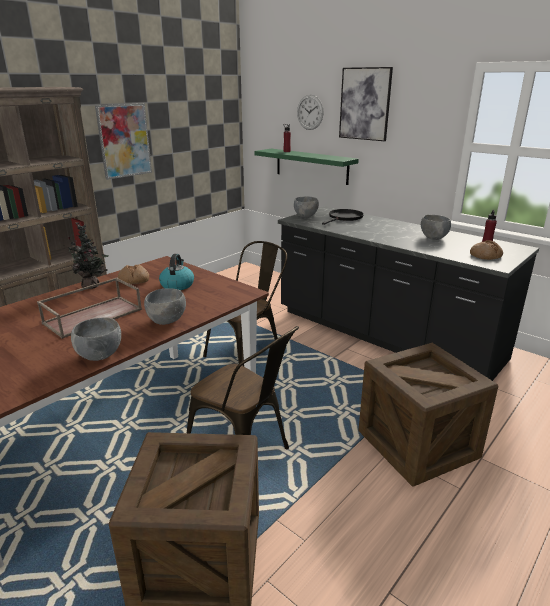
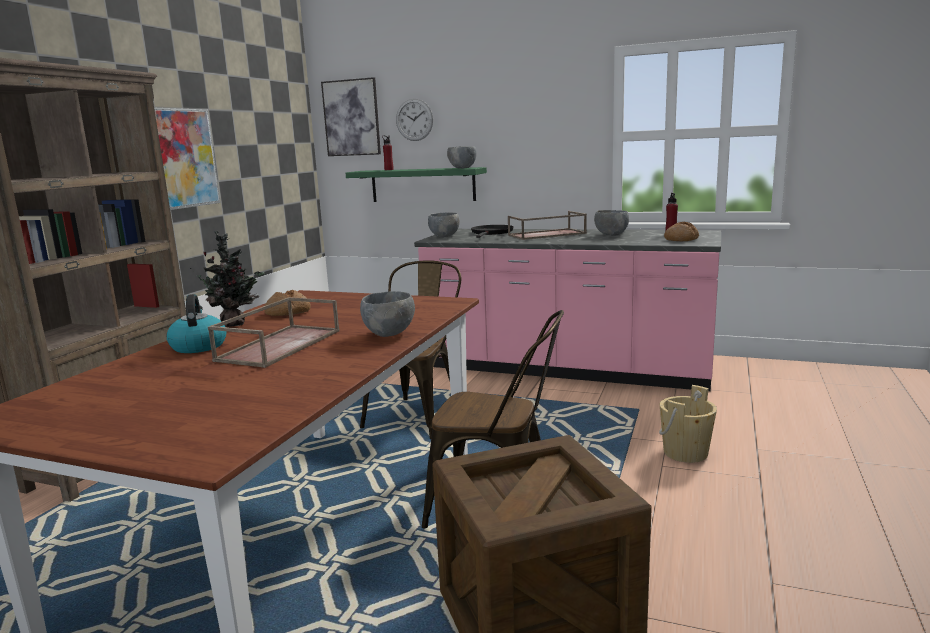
camera: 20 degrees left, 10 degrees down
grey bowl [71,317,121,361] -> grey bowl moved to [447,146,477,168]
kettle [159,254,194,290] -> kettle moved to [167,294,227,353]
black counter [278,206,539,381] -> pink counter [414,229,721,391]
picture [339,67,393,141] -> picture moved to [321,77,381,156]
crate [358,343,498,487] -> beige bucket [659,385,717,463]
none -> brown tray [508,211,587,240]

